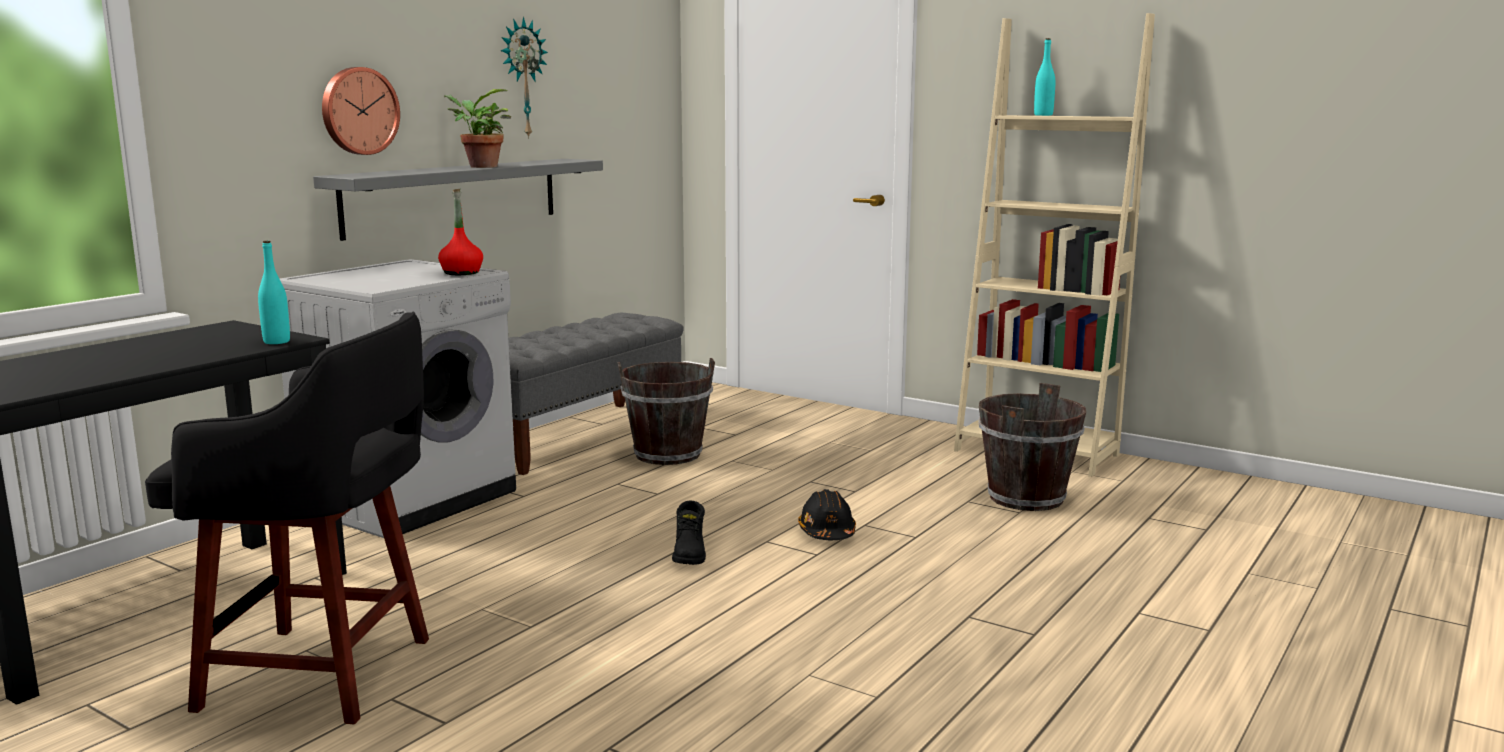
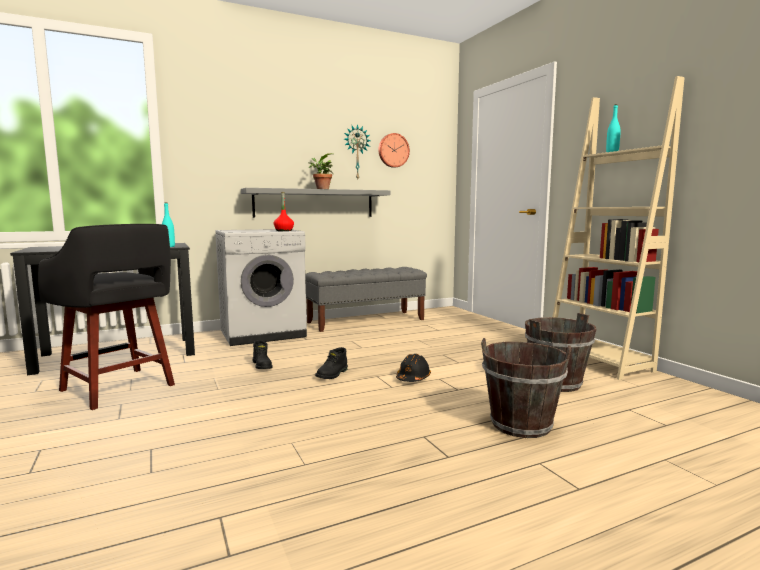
camera: 30 degrees right, 5 degrees down
wall clock [322,67,400,155] -> wall clock moved to [379,133,410,168]
brown bucket [617,358,715,465] -> brown bucket moved to [481,338,571,438]
none -> black boot [253,340,273,369]

